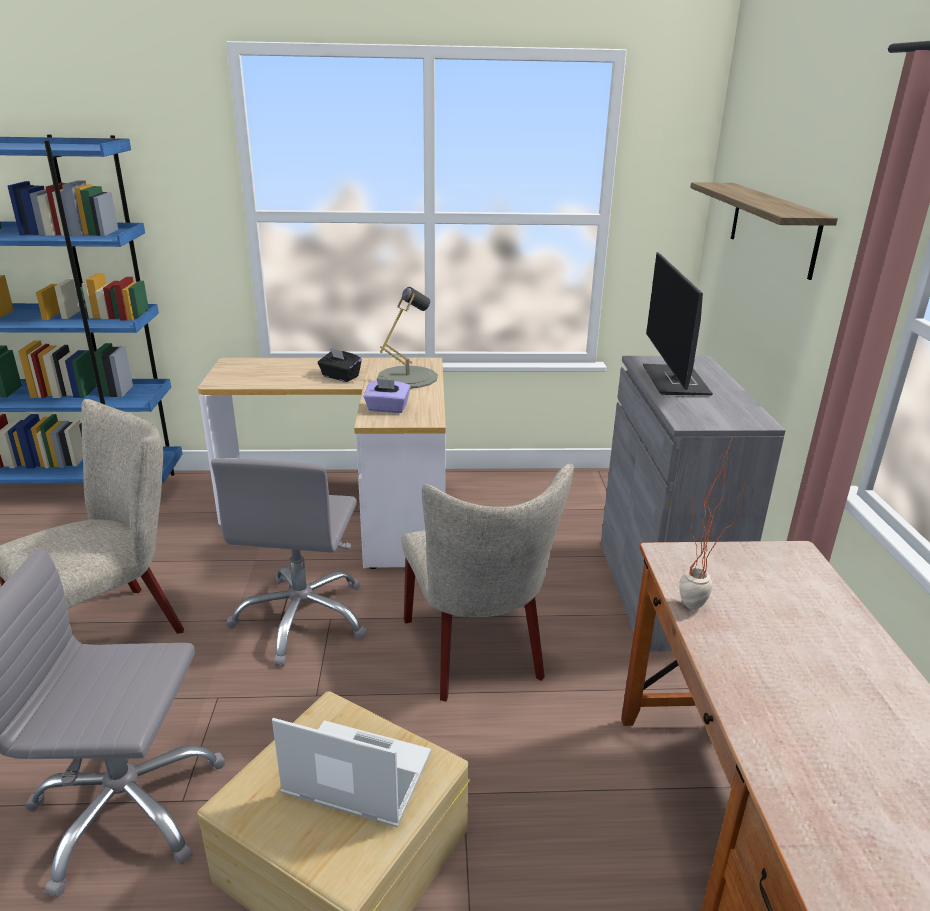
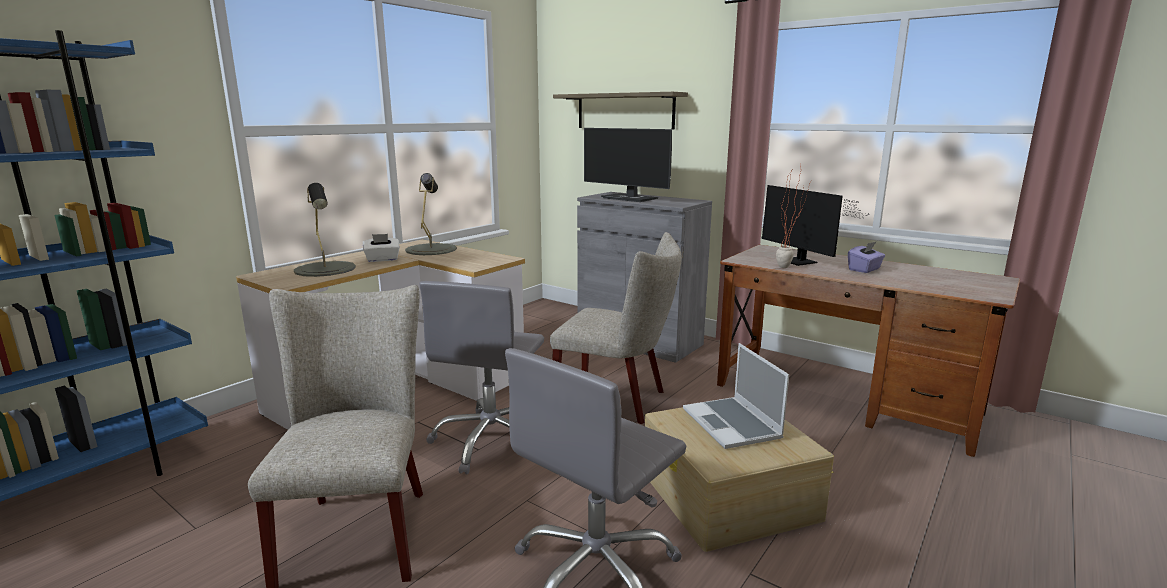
camera: 50 degrees left, 10 degrees down
grey office chair [211,458,367,666] -> grey office chair turned 60 degrees clockwise [419,281,544,474]
laptop [272,718,431,827] -> laptop turned 75 degrees counterclockwise [683,343,789,449]
black tissue box [318,348,362,382] -> white tissue box [363,234,400,262]
purple tissue box [363,378,411,413] -> purple tissue box moved to [848,241,885,273]
none -> grey table lamp [294,183,356,277]
none -> monitor [761,185,866,266]

